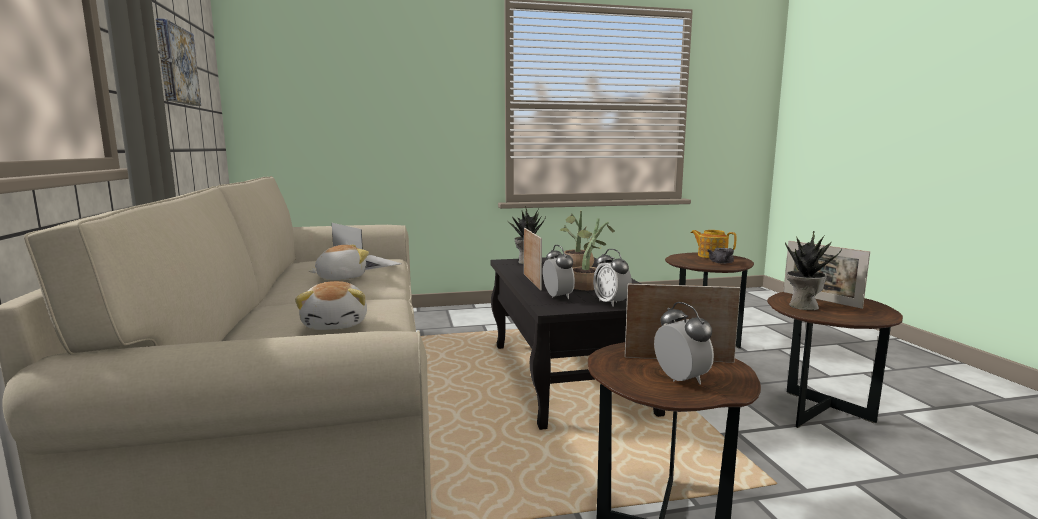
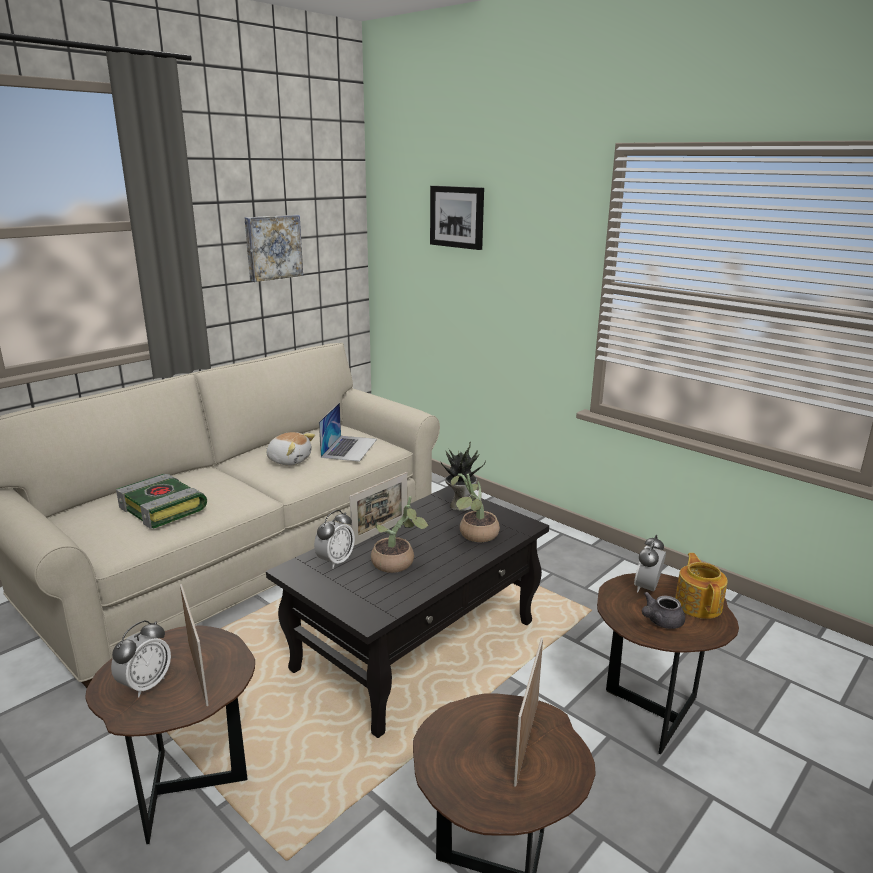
camera: 55 degrees right, 10 degrees up
plush toy [295,281,367,330] -> book [116,474,207,529]
alarm clock [593,249,632,307] -> alarm clock moved to [634,535,666,593]
potted plant [785,231,842,310] -> none
none -> picture [430,186,484,250]

